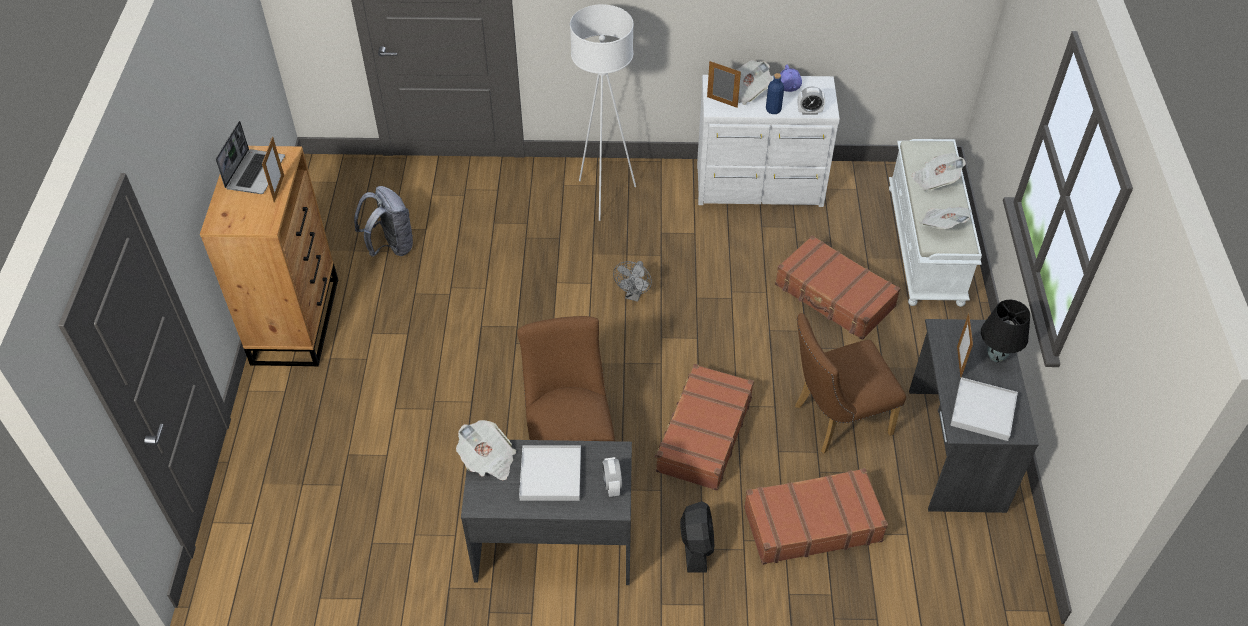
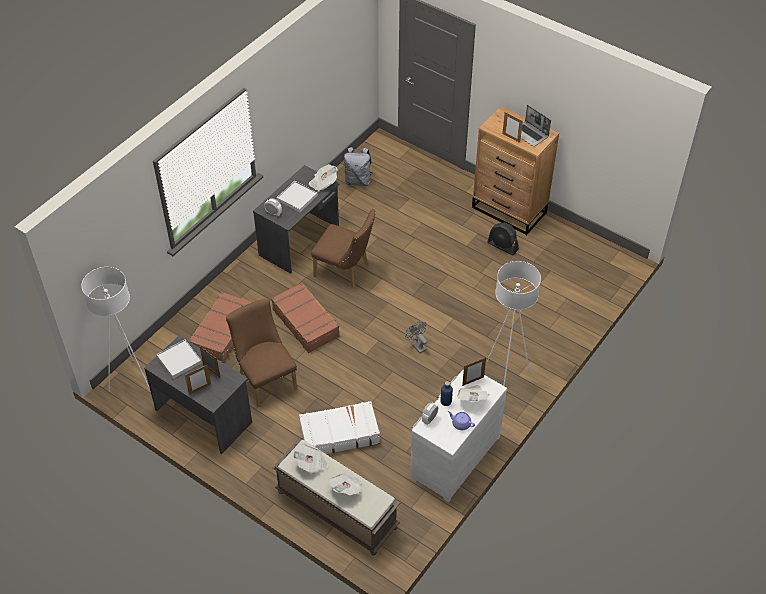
camera: 125 degrees right, 0 degrees up
grey backpack [354,186,413,257] -> grey backpack moved to [344,147,373,186]
black fan [680,501,714,572] -> black fan moved to [487,222,519,255]
brown suitcase [775,235,901,340] -> white suitcase [299,401,380,454]
brown chair [795,313,906,454] -> brown chair turned 45 degrees counterclockwise [226,299,298,407]
white bench [889,139,982,307] -> brown bench [272,438,400,555]
black table lamp [981,300,1030,362] -> picture frame [185,365,211,395]
none -> white floor lamp [81,267,150,392]

